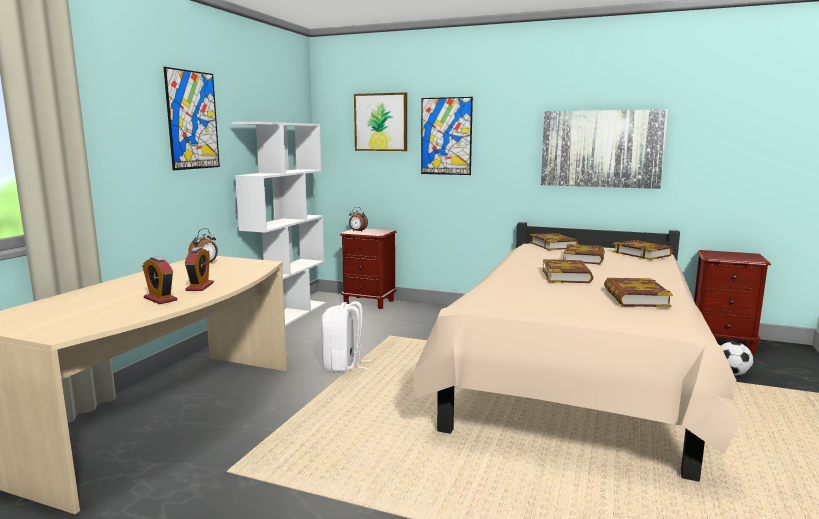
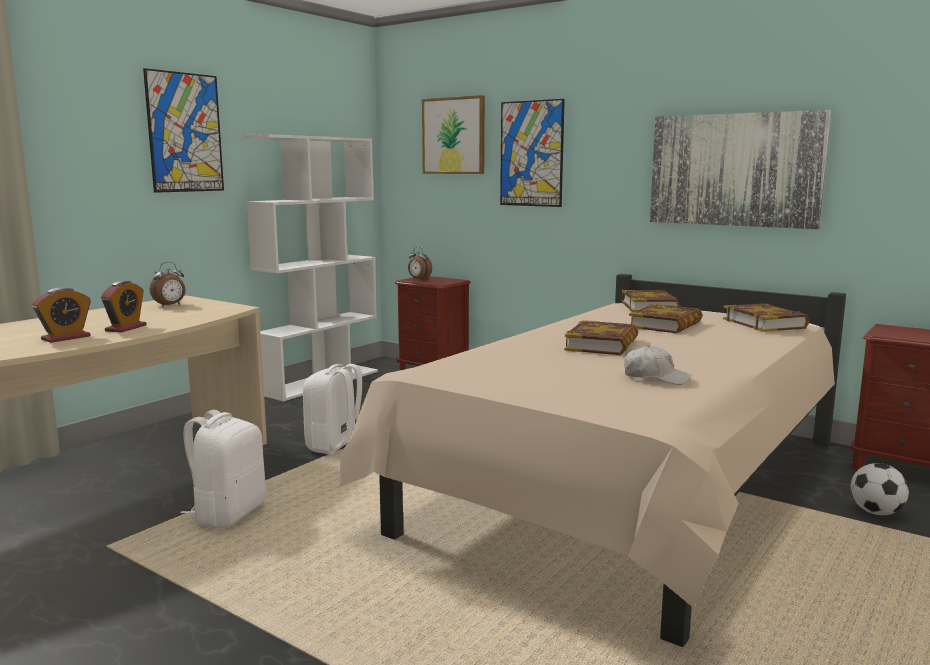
camera: 15 degrees right, 0 degrees up
alarm clock [142,256,177,304] -> alarm clock turned 105 degrees counterclockwise [33,287,91,343]
book [604,278,673,307] -> white cap [624,345,691,385]
none -> white backpack [180,410,266,529]

